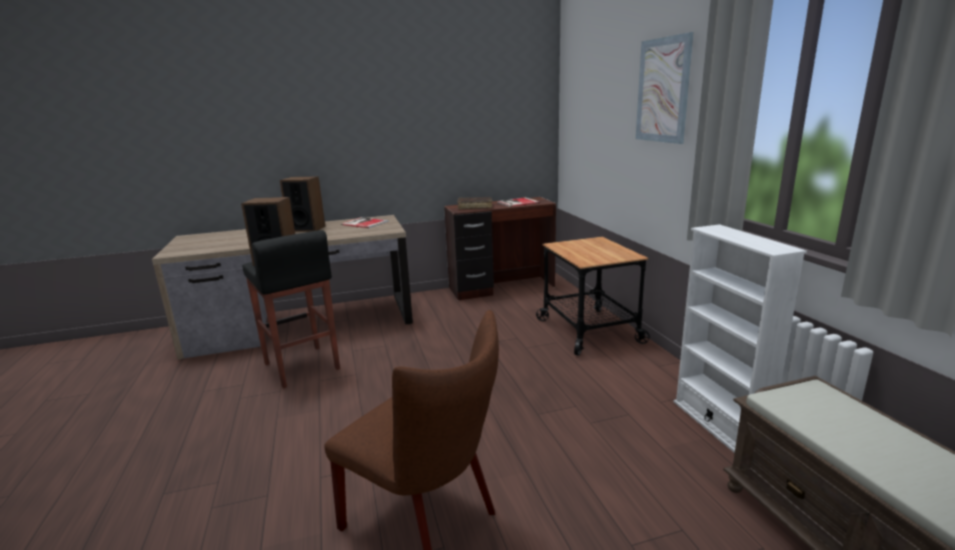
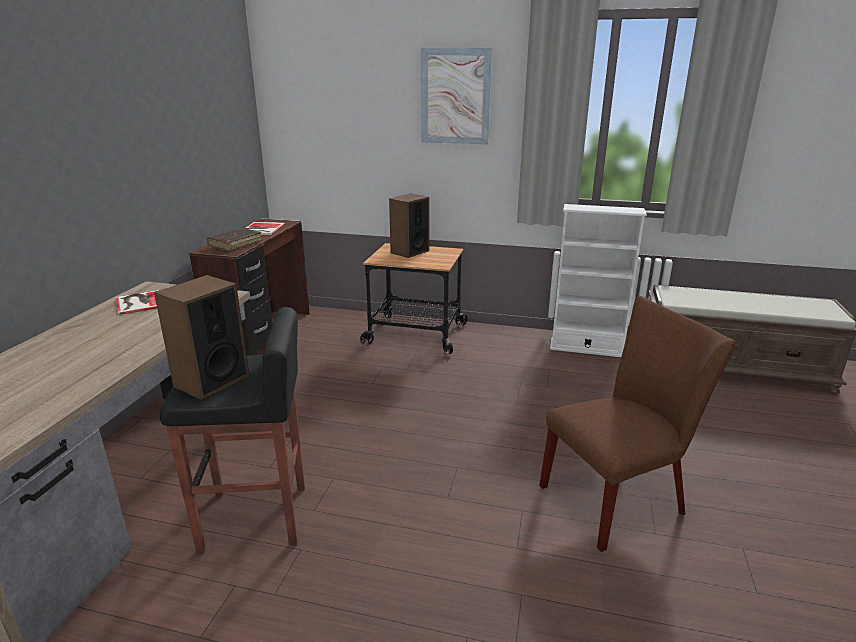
camera: 60 degrees left, 5 degrees up
speaker [280,176,325,232] -> speaker moved to [389,194,429,258]

